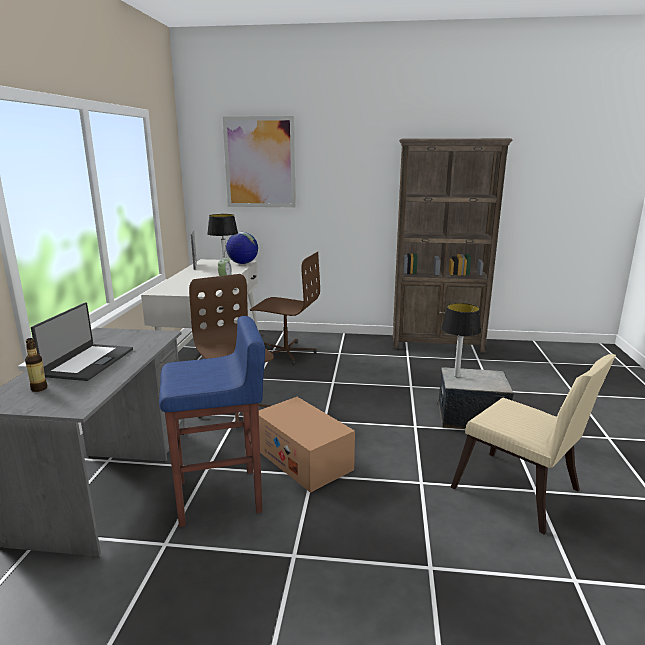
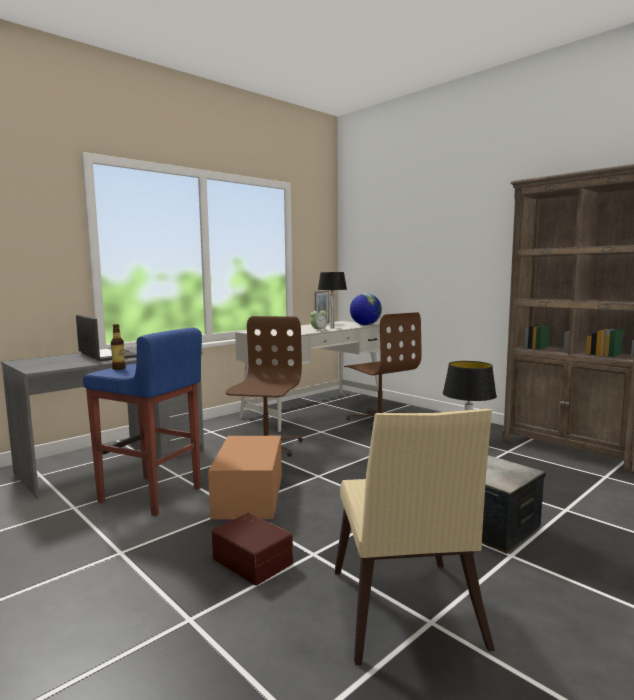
camera: 40 degrees right, 10 degrees down
bottle [25,338,47,392] -> bottle moved to [111,324,126,370]
laptop [31,303,133,381] -> laptop turned 90 degrees counterclockwise [76,315,137,361]
picture [223,116,296,208] -> none
none -> brown storage box [212,513,293,586]

